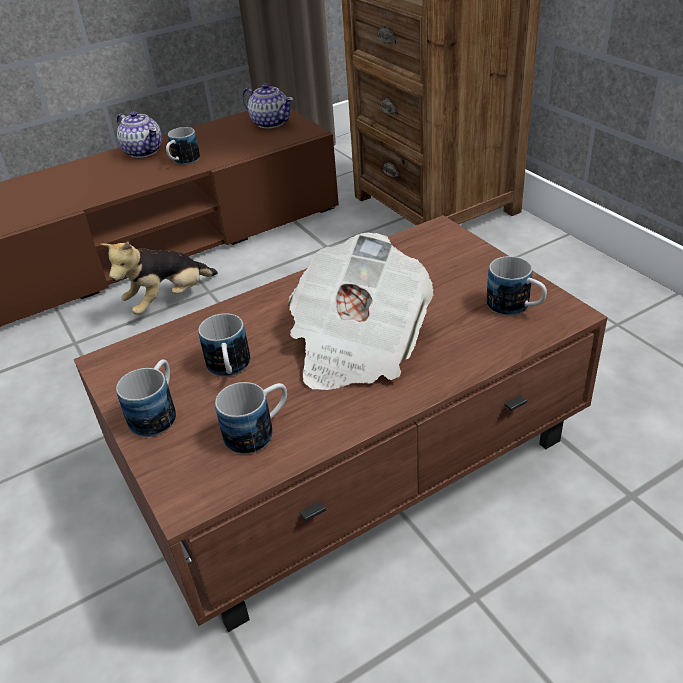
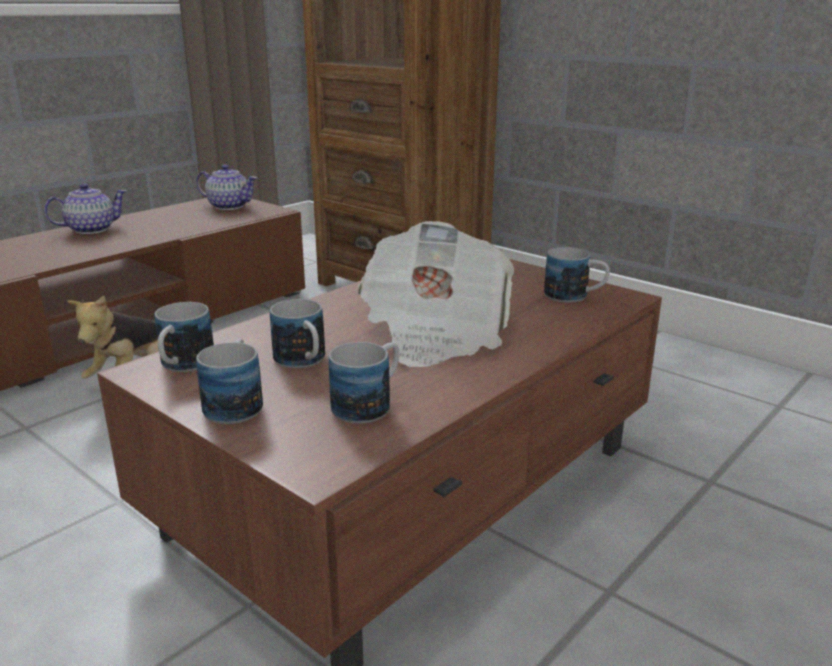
camera: 20 degrees left, 15 degrees down
teapot [117,111,162,158] -> teapot turned 60 degrees counterclockwise [44,183,127,234]
mug [166,127,200,165] -> mug moved to [155,302,214,372]

